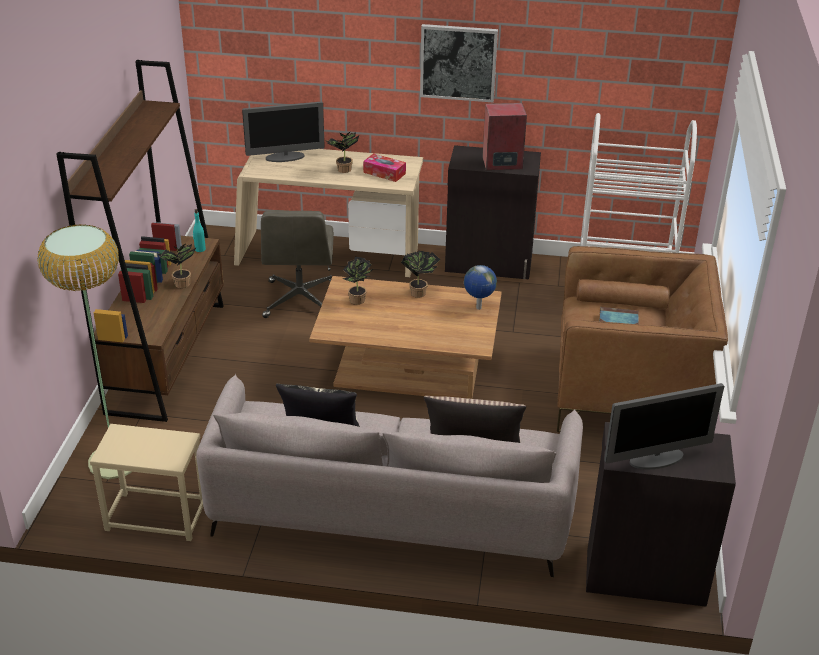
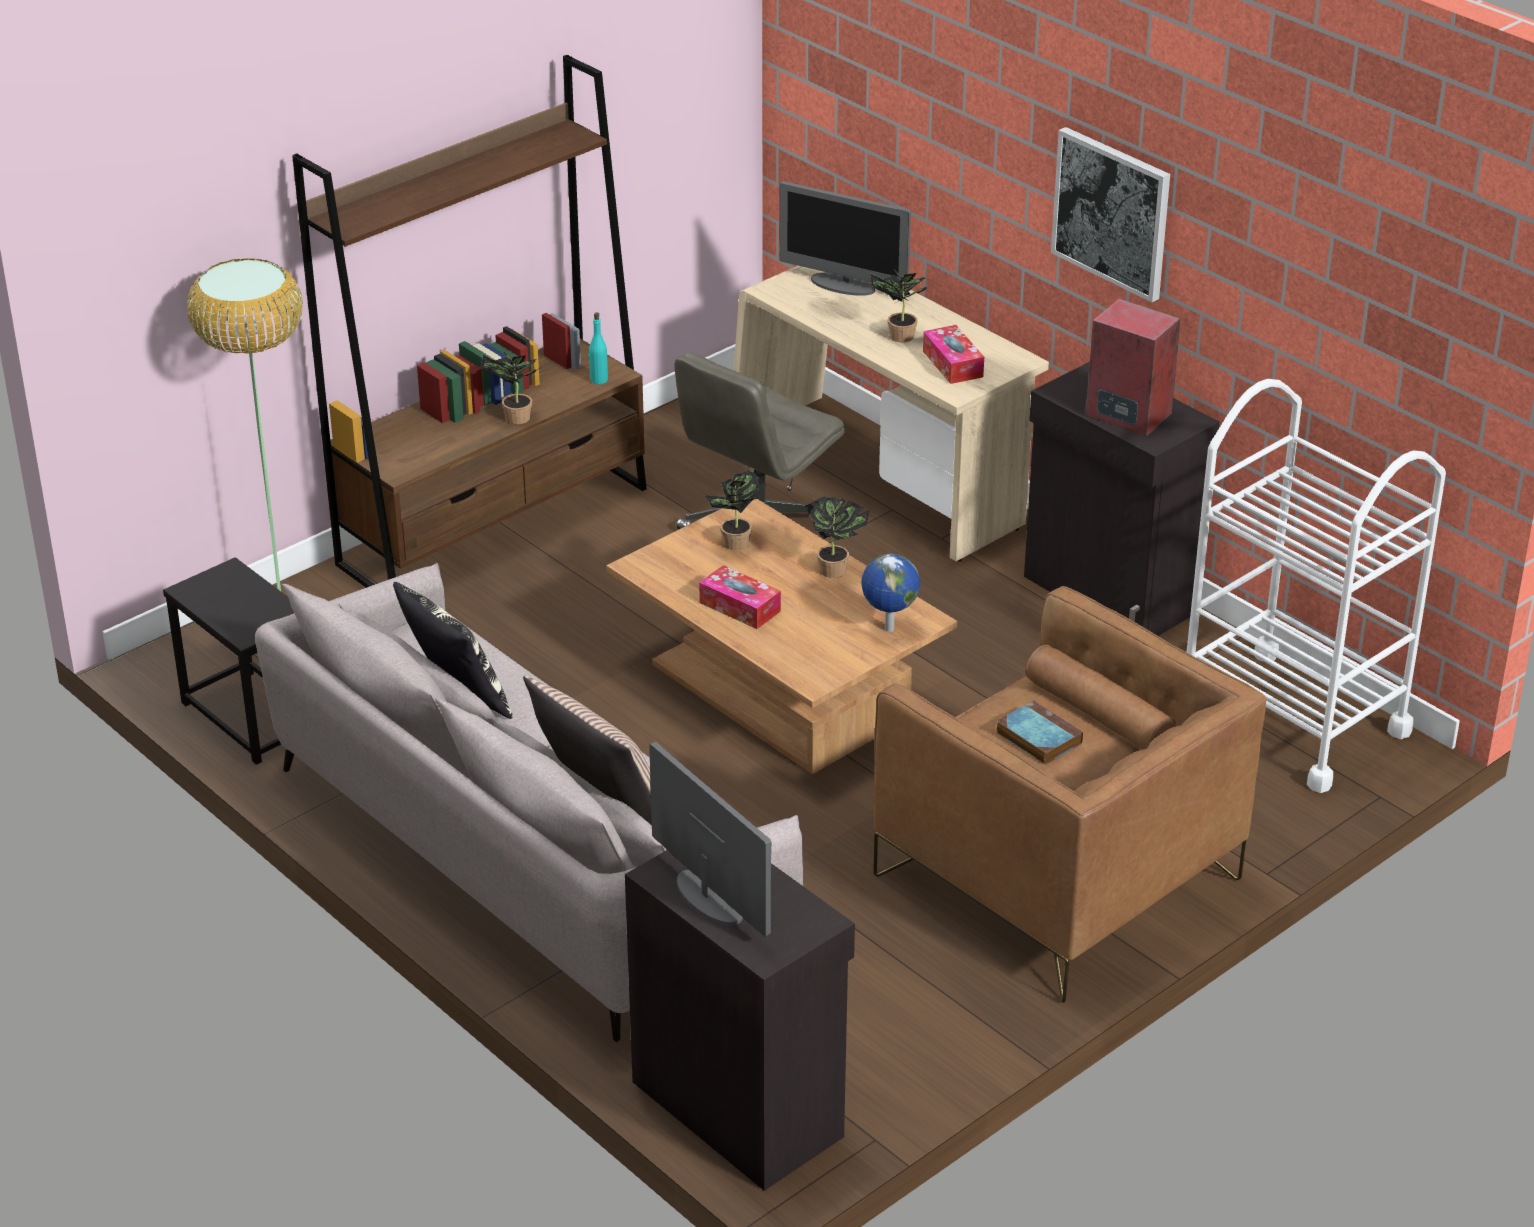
camera: 40 degrees right, 0 degrees up
beige side table [90,424,203,541] -> black side table [163,557,294,765]
monitor [604,383,724,469] -> monitor turned 150 degrees counterclockwise [649,742,771,936]
none -> tissue box [699,565,781,629]

